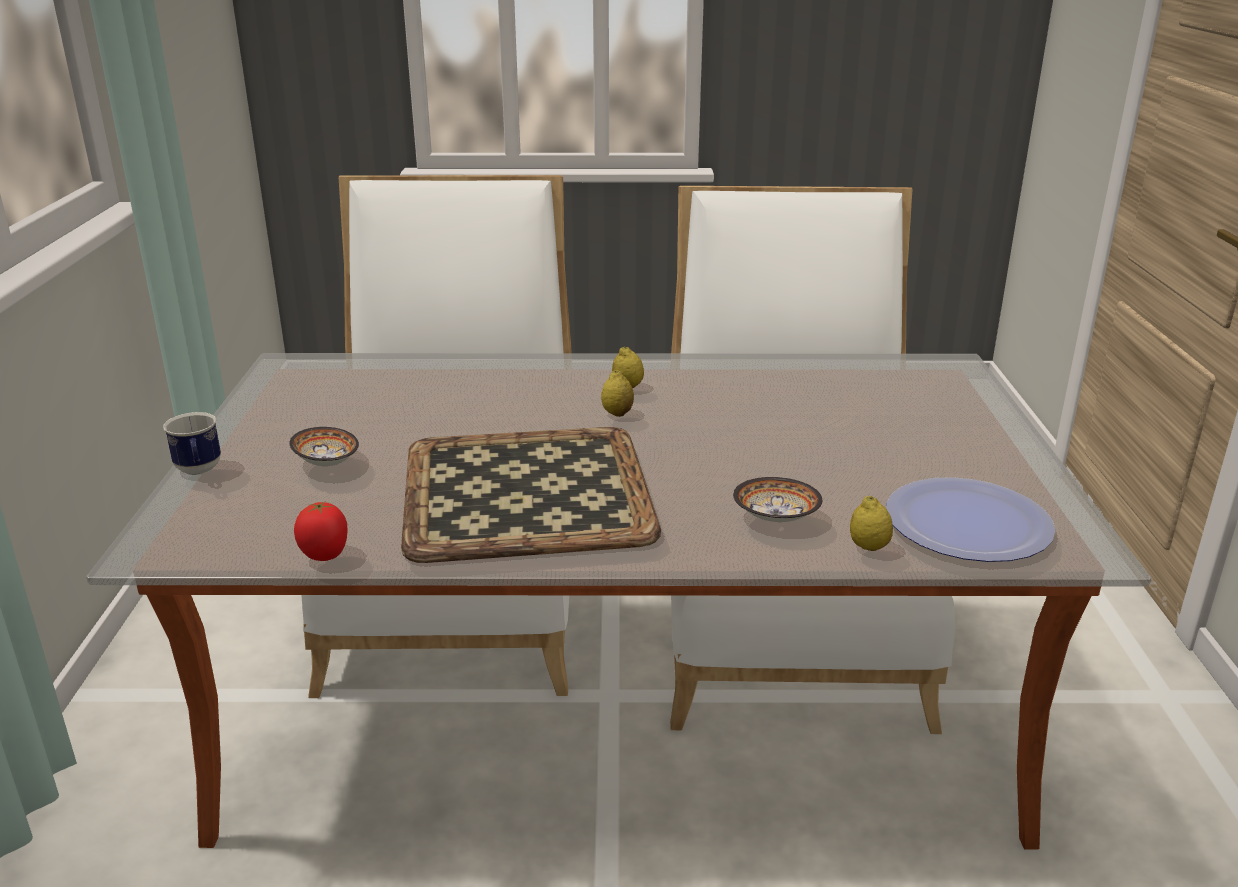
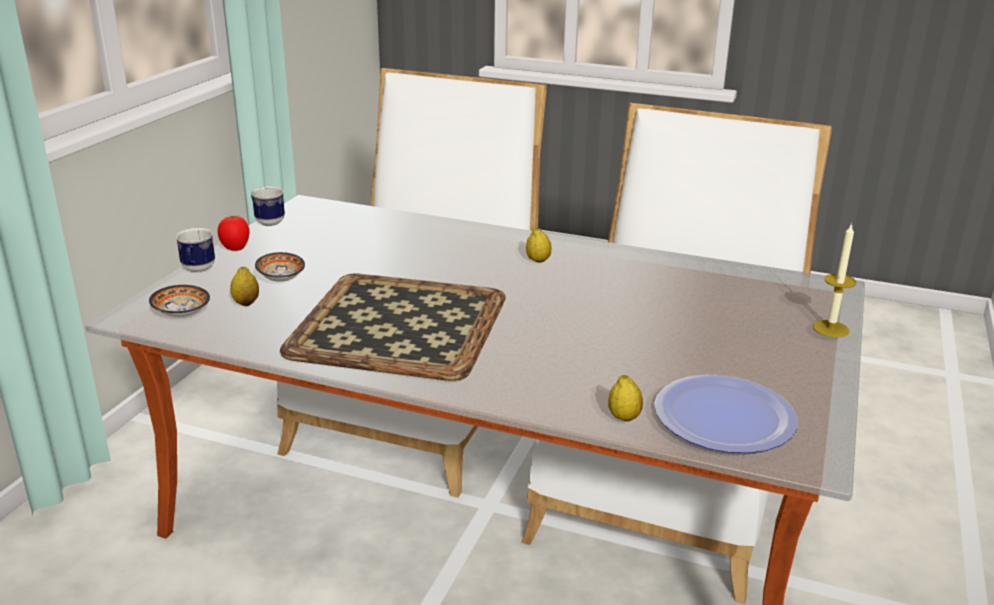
camera: 20 degrees right, 0 degrees up
tomato [294,500,348,561] -> tomato moved to [218,216,250,251]
lemon [601,370,634,417] -> lemon moved to [230,267,259,306]
bowl [733,477,822,522] -> bowl moved to [149,285,210,317]
none -> mug [251,186,285,226]
none -> candle [813,223,856,337]

